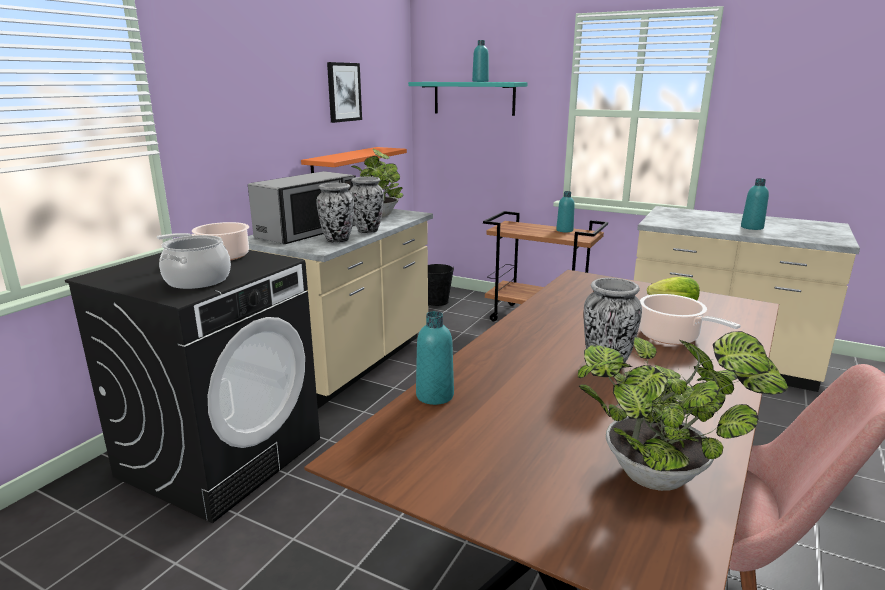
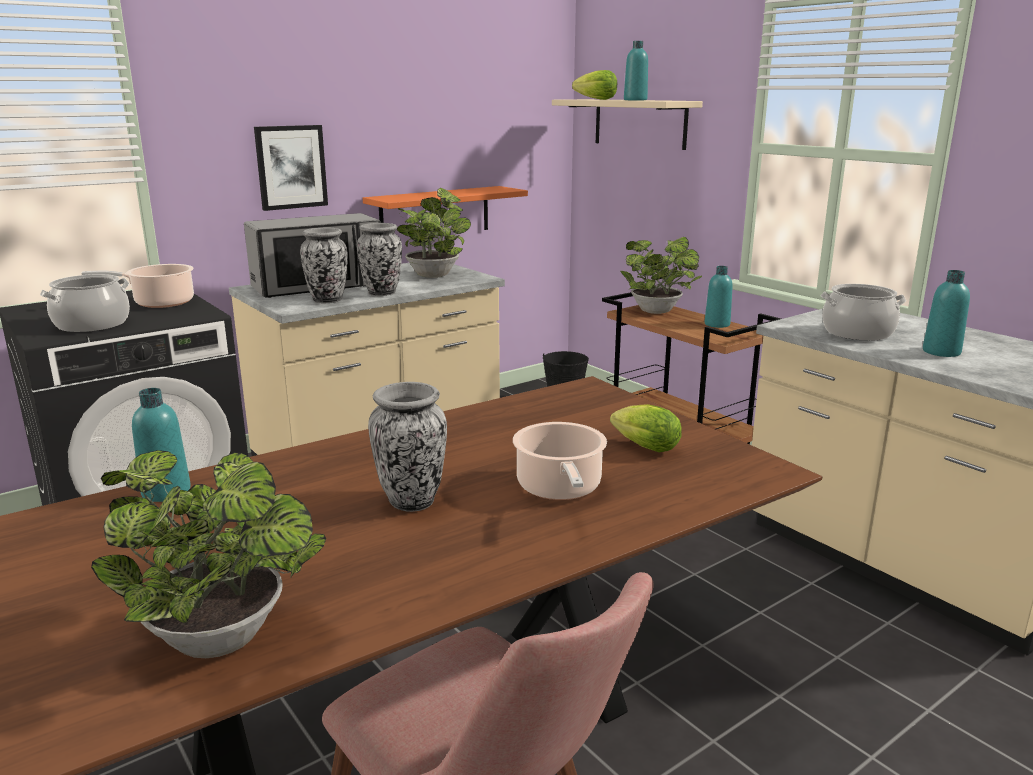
camera: 25 degrees right, 0 degrees up
picture [327,62,362,123] -> picture moved to [254,125,328,211]
turquoise shelf [408,82,528,116] -> beige shelf [552,99,703,150]
none -> lettuce [572,70,617,100]
none -> potted plant [620,237,702,314]
none -> cooking pot [821,284,906,341]

